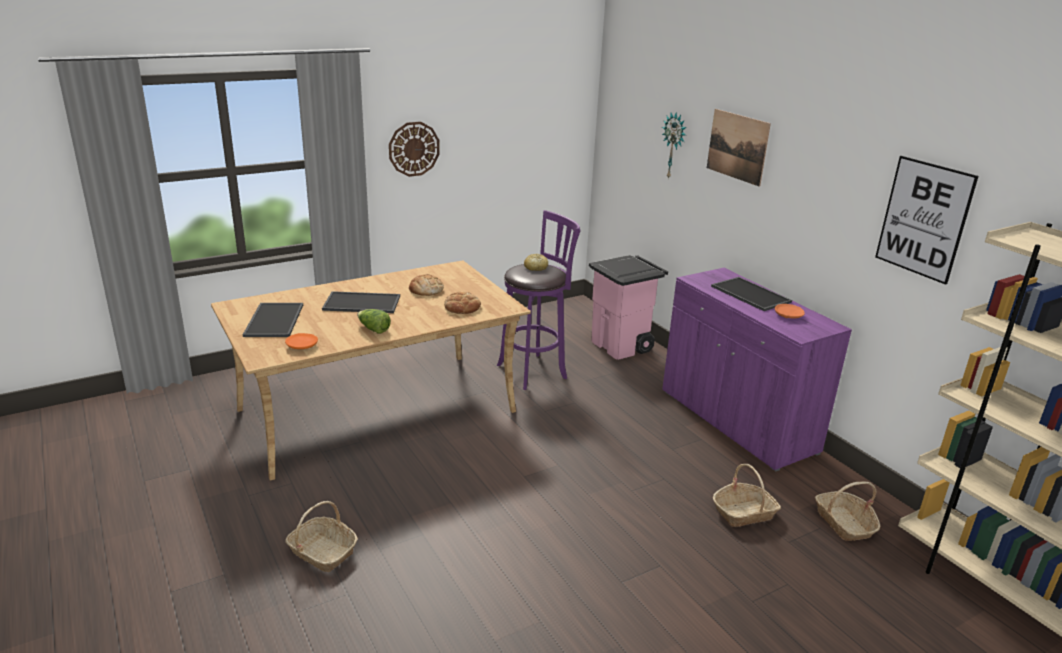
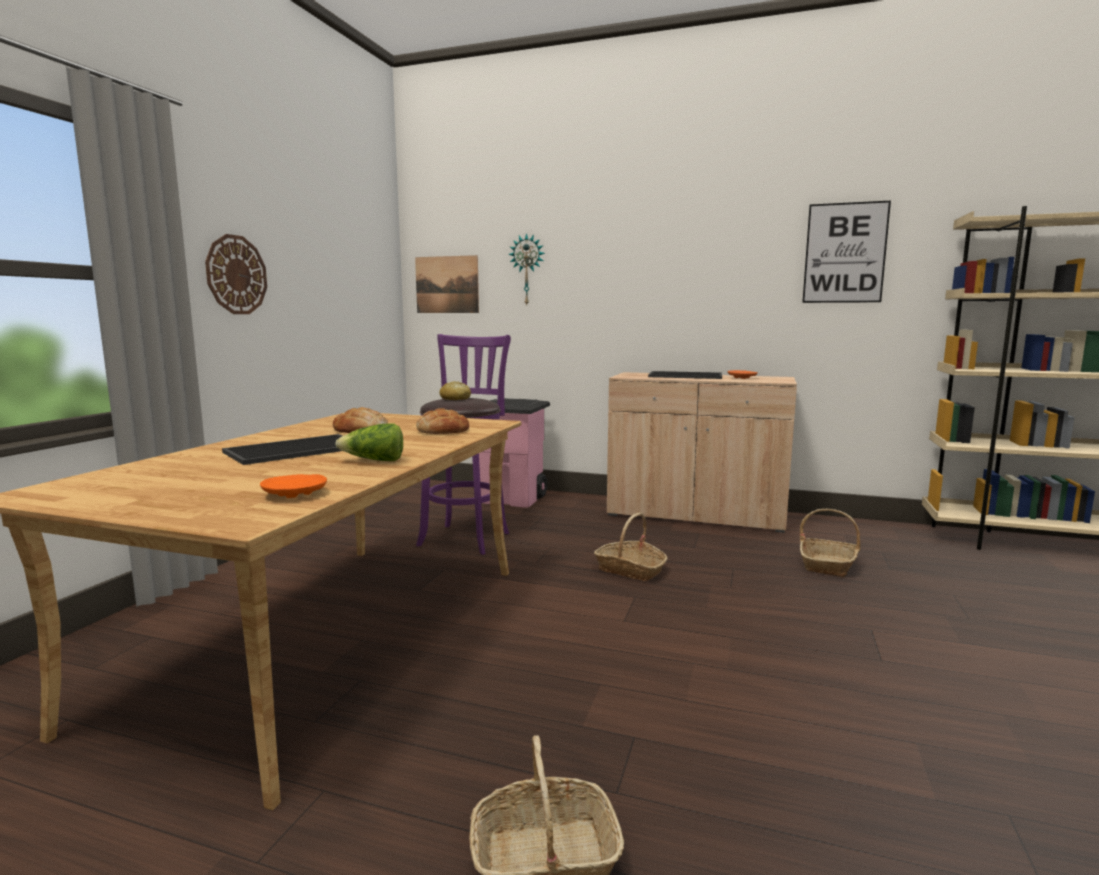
camera: 40 degrees left, 15 degrees down
tray [243,303,303,337] -> none
purple cabinet [662,268,852,471] -> beige cabinet [607,372,797,533]
picture [707,109,771,187] -> picture moved to [415,255,479,313]
basket [815,481,880,541] -> basket moved to [594,513,668,581]

